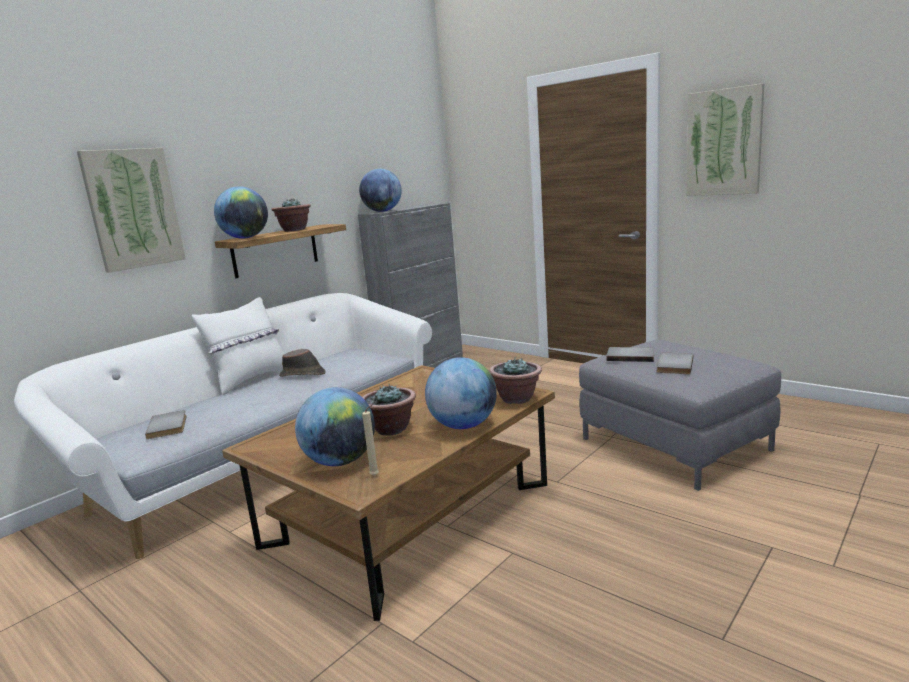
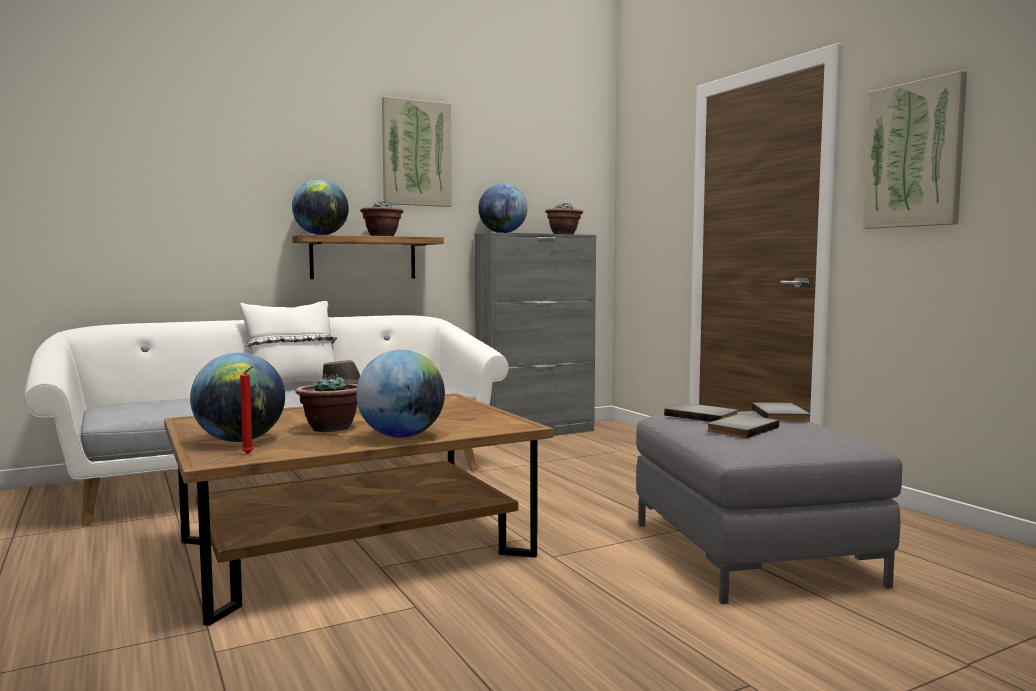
camera: 20 degrees right, 10 degrees down
picture [77,148,186,273] -> picture moved to [382,96,452,207]
grey book [145,410,187,439] -> grey book moved to [752,402,810,422]
beige candle [362,404,379,476] -> red candle [240,366,253,454]
potted plant [489,357,542,404] -> potted plant moved to [545,203,583,234]

